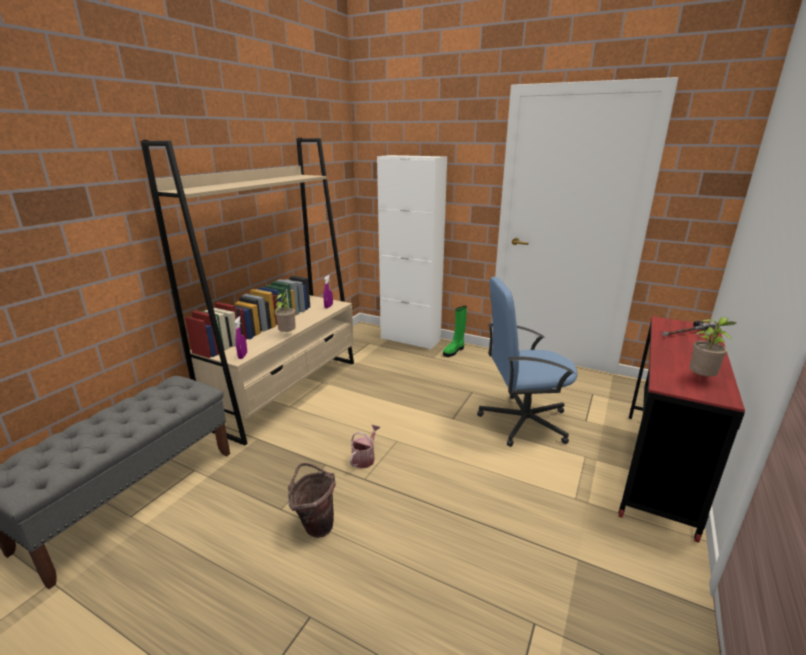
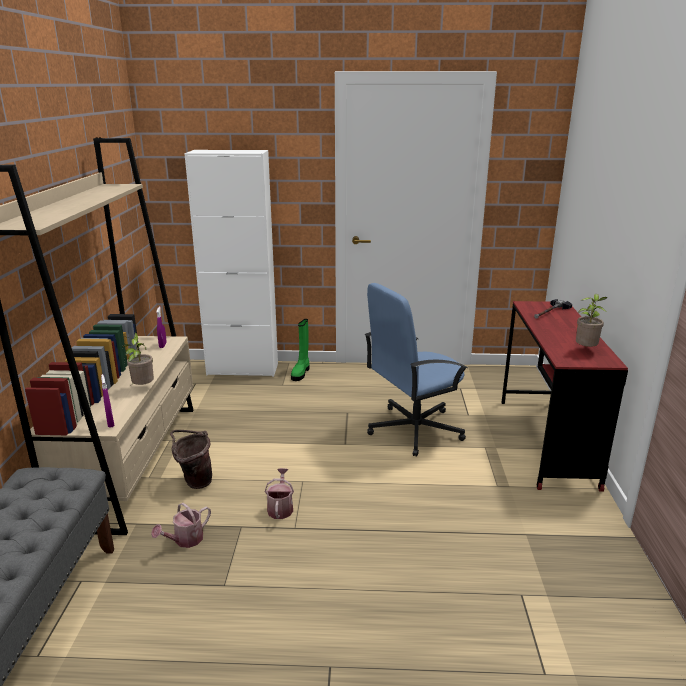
camera: 25 degrees left, 0 degrees up
brown bucket [288,463,336,538] -> brown bucket moved to [170,430,212,489]
none -> watering can [151,502,211,548]

